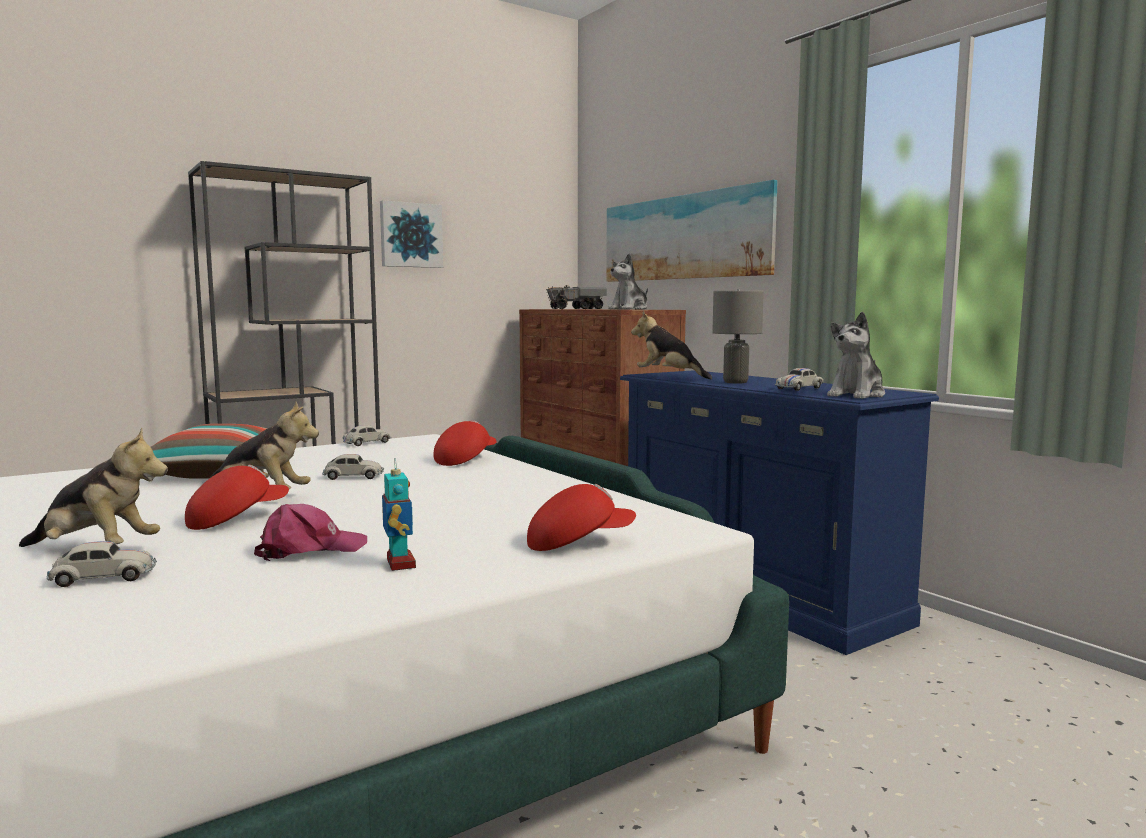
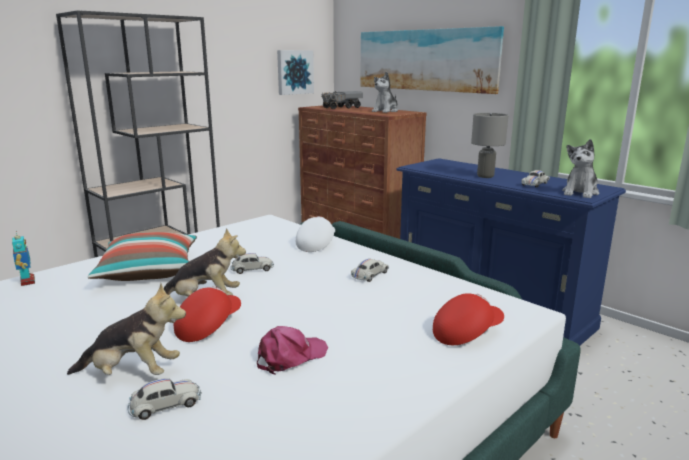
camera: 10 degrees left, 10 degrees up
white toy car [343,425,391,446] -> white toy car moved to [351,259,389,282]
picture [380,200,443,268] -> picture moved to [277,50,314,95]
toy robot [382,458,416,571] -> toy robot moved to [12,231,35,286]
red cap [434,420,497,466] -> white cap [296,216,335,252]
plush toy [631,311,712,379] -> none

